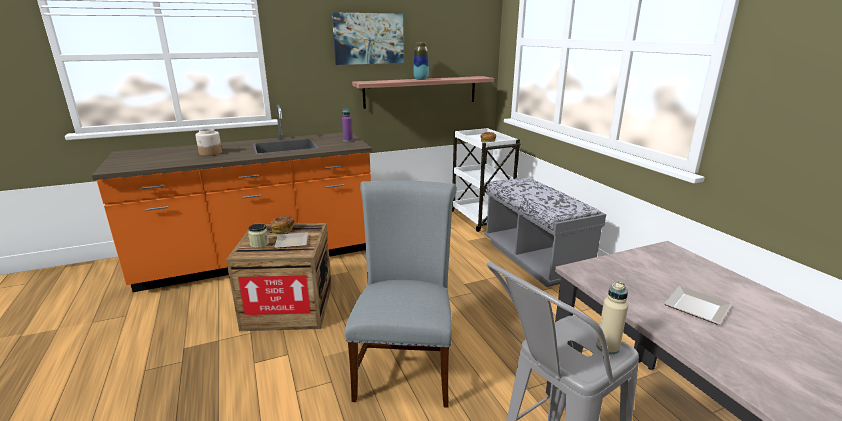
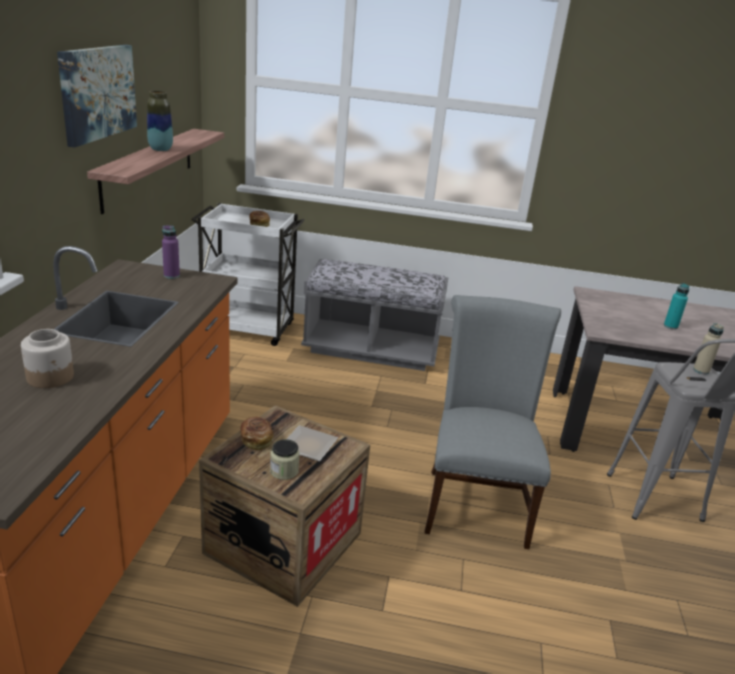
camera: 60 degrees left, 5 degrees up
grey chair [345,180,457,408] -> grey chair turned 60 degrees clockwise [424,295,561,549]
plate [664,286,732,325] -> turquoise bottle [664,283,690,329]

